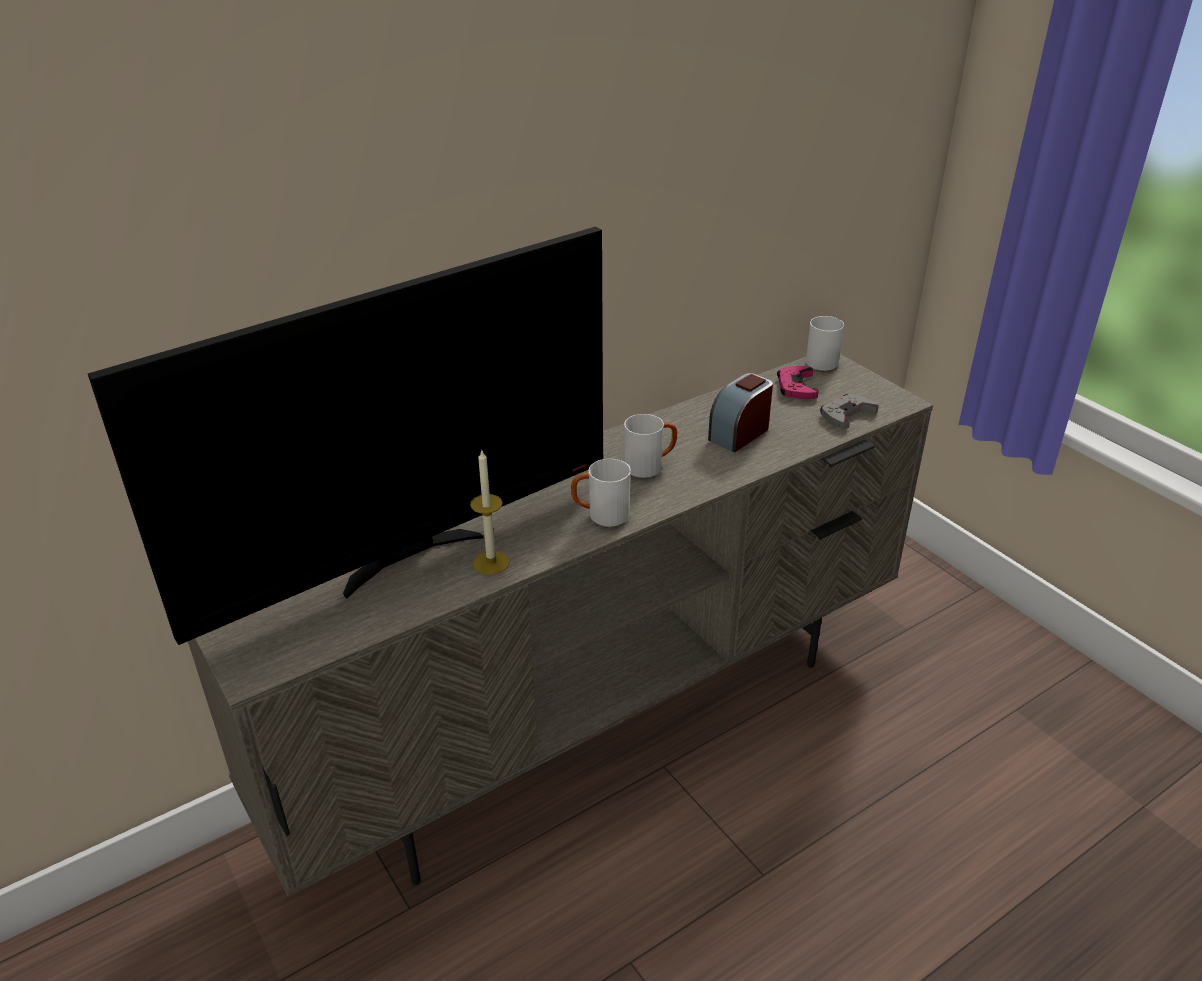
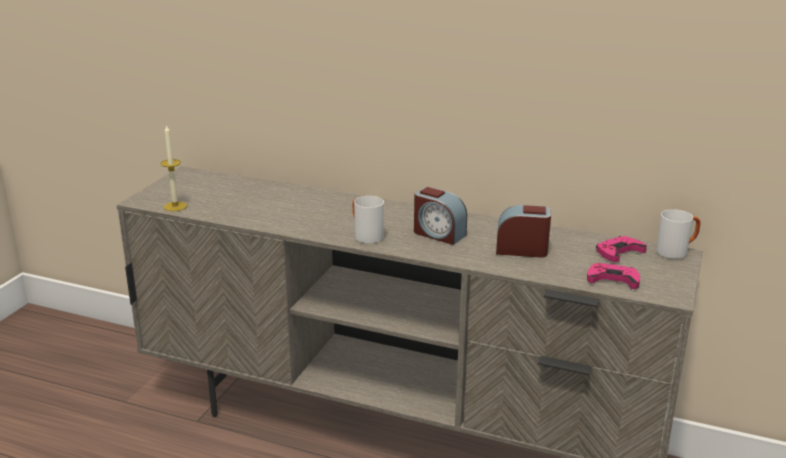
camera: 55 degrees right, 10 degrees down
television [88,227,603,645] -> none
candle [470,451,510,575] -> candle moved to [160,124,187,211]
white mug [624,414,677,478] -> alarm clock [414,187,467,245]
grey game controller [820,394,879,429] -> pink game controller [587,263,640,289]

